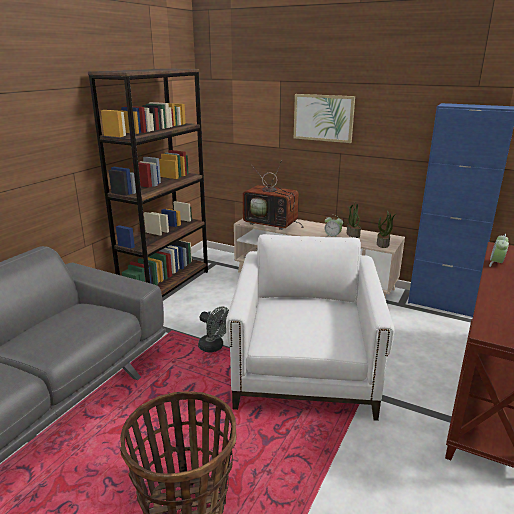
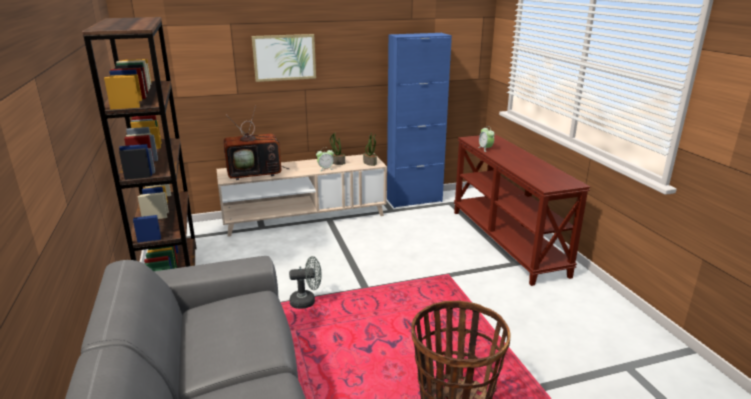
camera: 45 degrees left, 0 degrees up
white armchair [226,234,395,421] -> none

